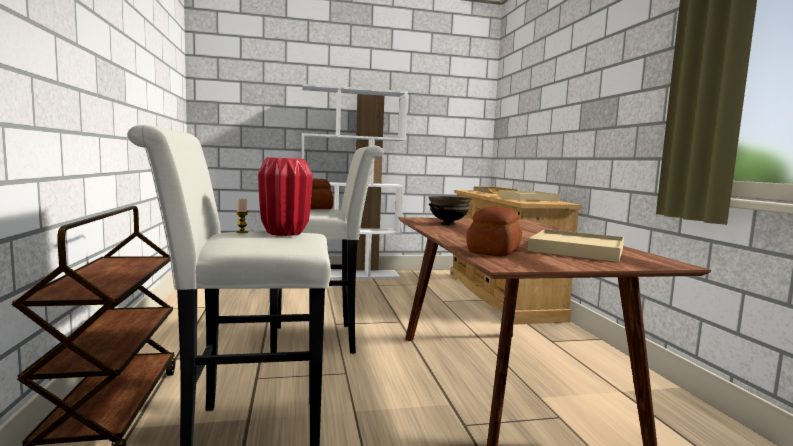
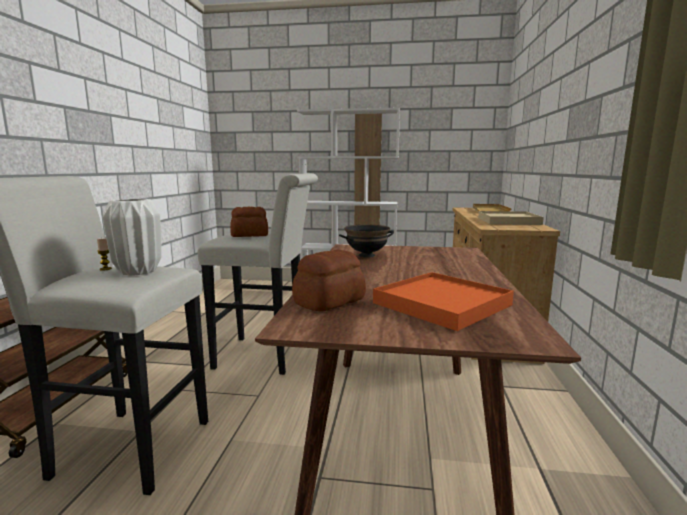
camera: 20 degrees right, 5 degrees up
red vase [258,157,313,236] -> white vase [103,199,161,276]
beige tray [528,229,624,262] -> orange tray [373,272,514,331]

